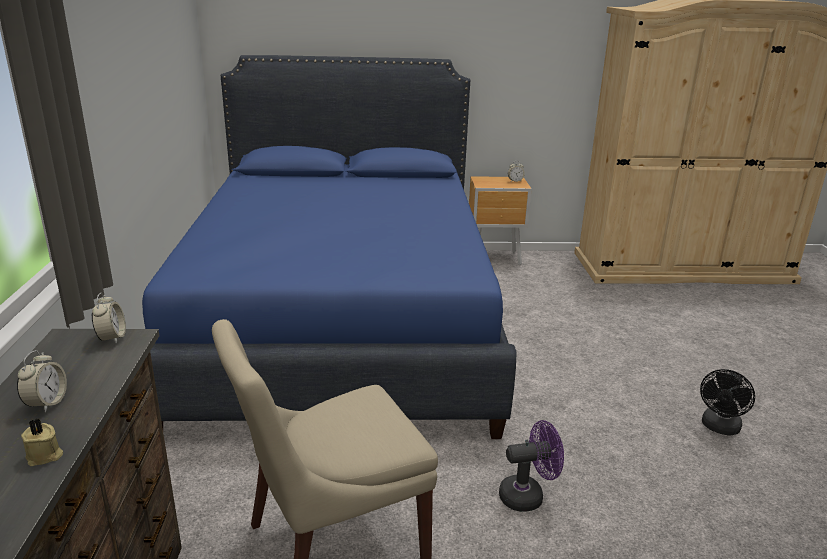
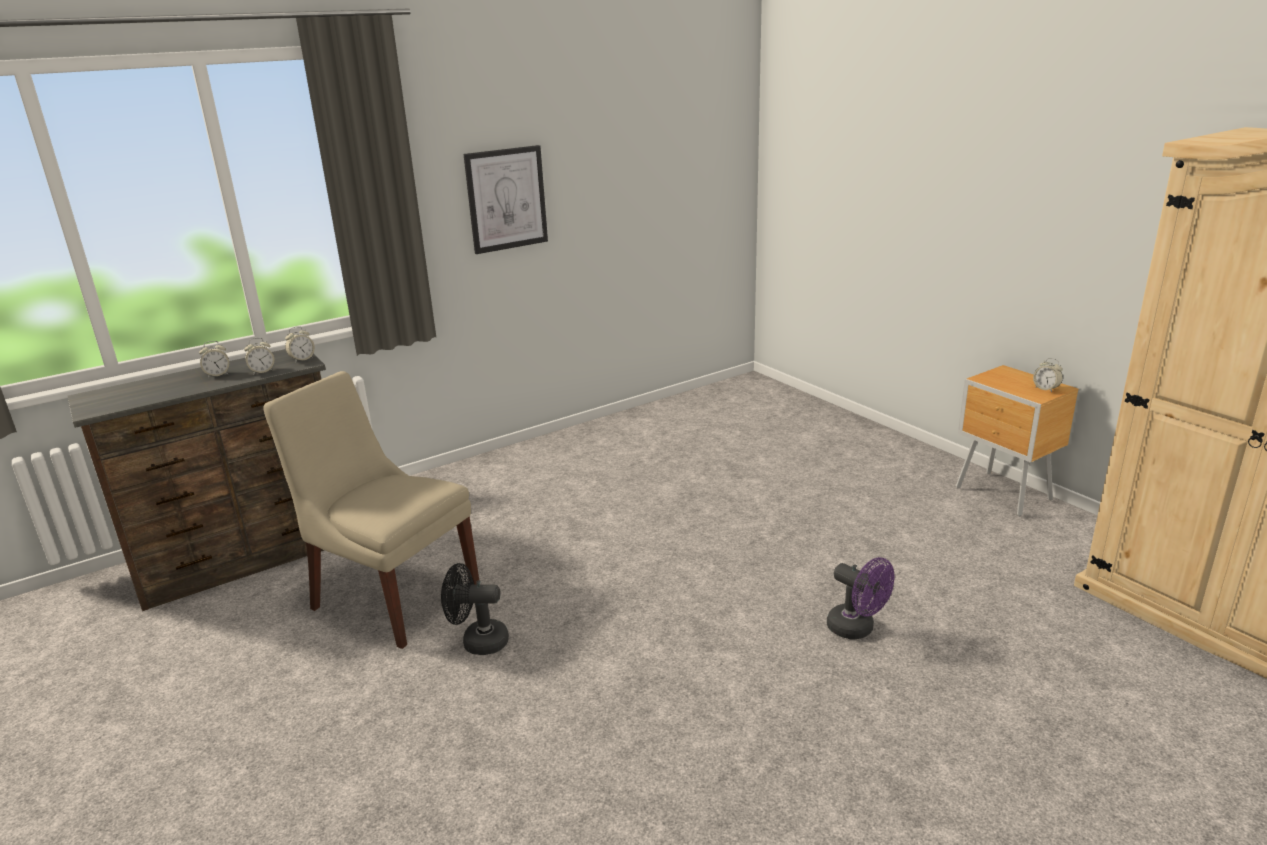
camera: 60 degrees right, 0 degrees up
beige candle [21,418,63,466] -> none
blue bed [142,55,517,439] -> none
purple fan [499,420,564,512] -> purple fan moved to [827,557,895,639]
black fan [700,369,755,436] -> black fan moved to [441,563,509,655]
none -> alarm clock [244,338,274,375]
none -> picture [464,145,548,254]

